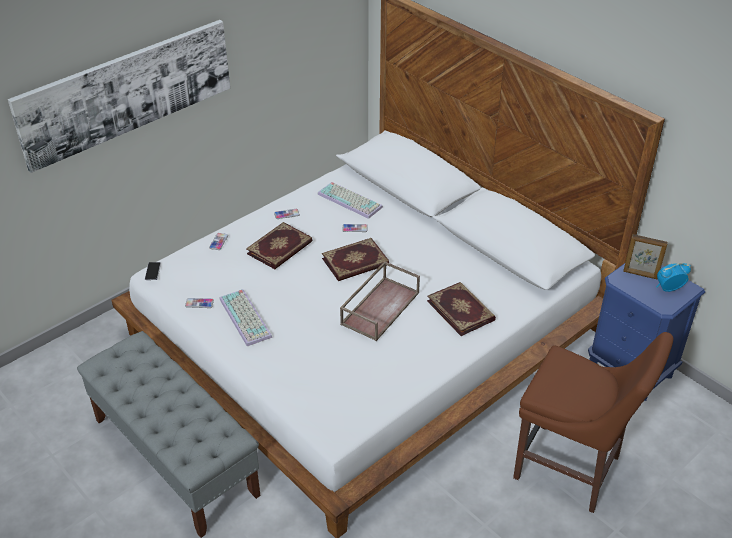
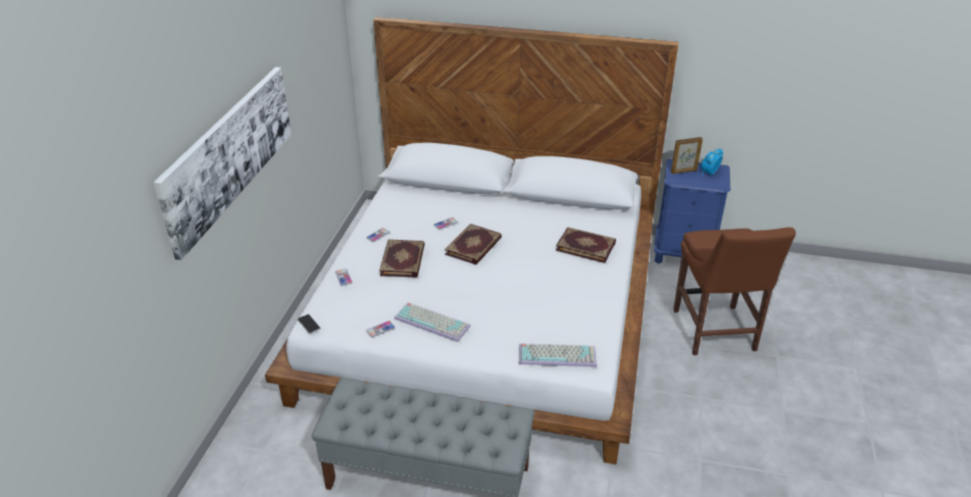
camera: 35 degrees left, 5 degrees down
keyboard [317,182,383,219] -> keyboard moved to [519,343,597,367]
brown tray [340,261,420,341] -> none
brown chair [513,332,673,513] -> brown chair turned 90 degrees clockwise [673,227,796,355]

